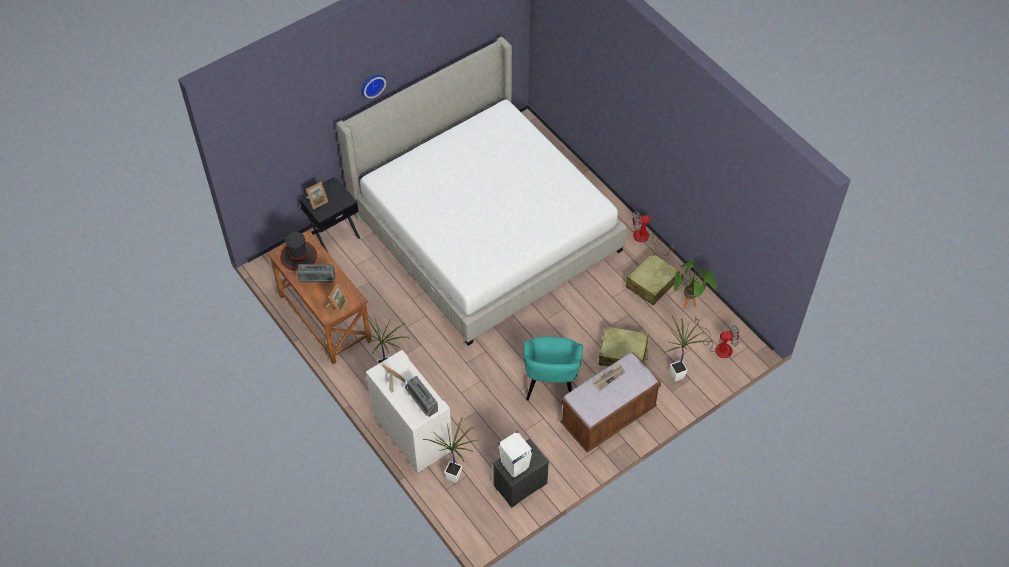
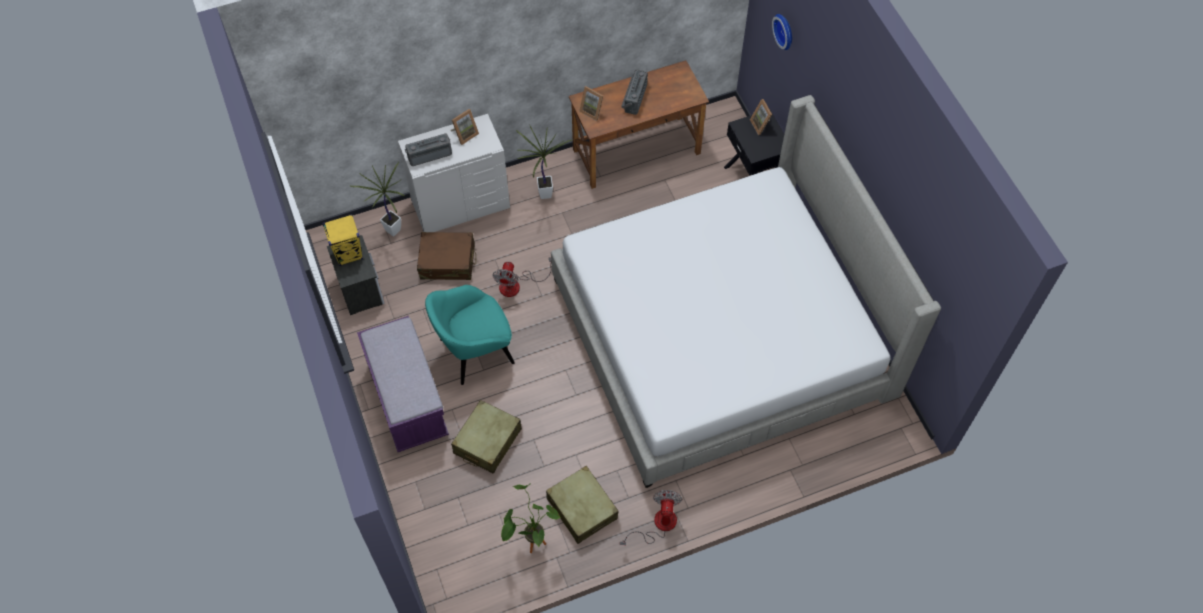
camera: 105 degrees right, 5 degrees up
hat [280,232,317,271] -> none
wall clock [361,74,386,99] -> wall clock moved to [772,14,792,50]
white speaker [498,431,533,479] -> yellow speaker [322,214,363,266]
turquoise armchair [524,336,583,400] -> turquoise armchair turned 45 degrees counterclockwise [425,285,515,385]
brown bench [560,352,661,453] -> purple bench [357,316,449,452]
newspaper [592,363,625,391] -> none
potted plant [663,316,712,382] -> none
fan [695,317,740,358] -> fan moved to [492,257,551,297]
none -> brown suitcase [417,232,476,280]

